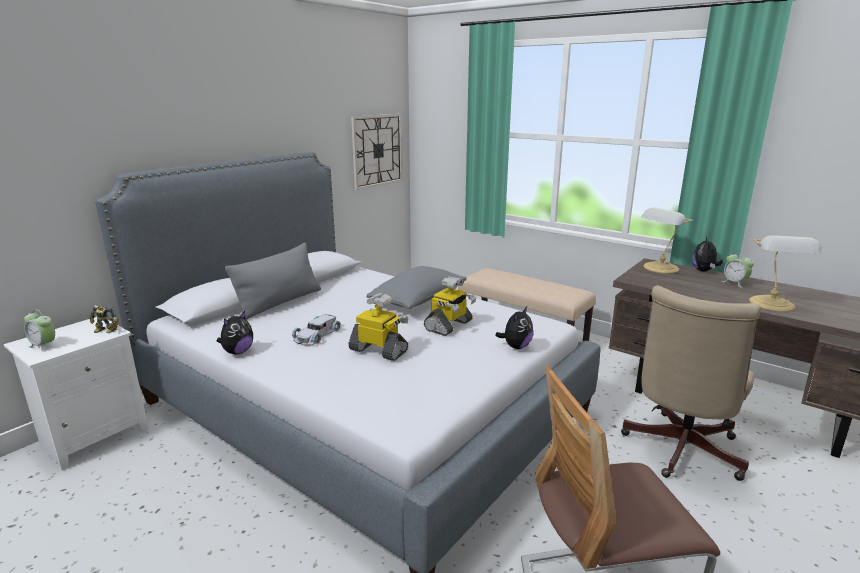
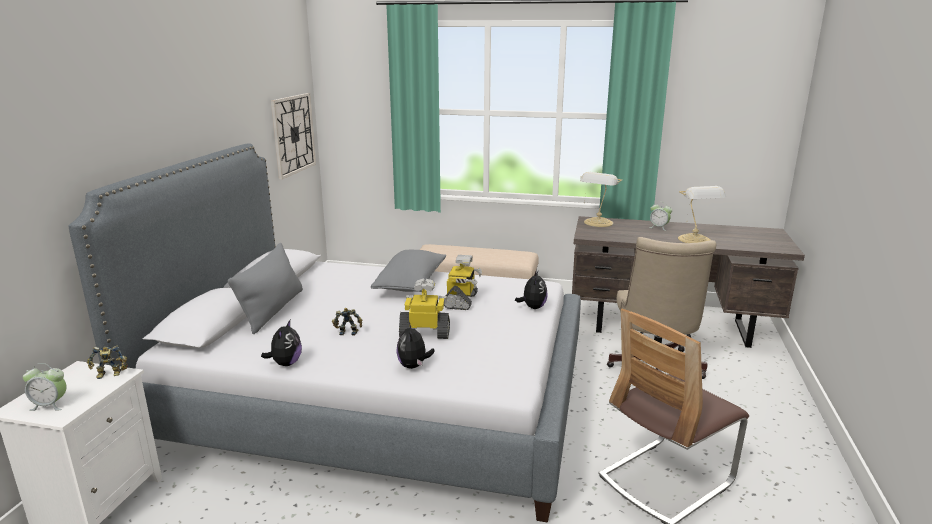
camera: 25 degrees left, 0 degrees up
white toy car [292,314,341,346] -> toy robot [332,308,363,336]
plush toy [693,237,723,272] -> plush toy moved to [396,322,435,369]

